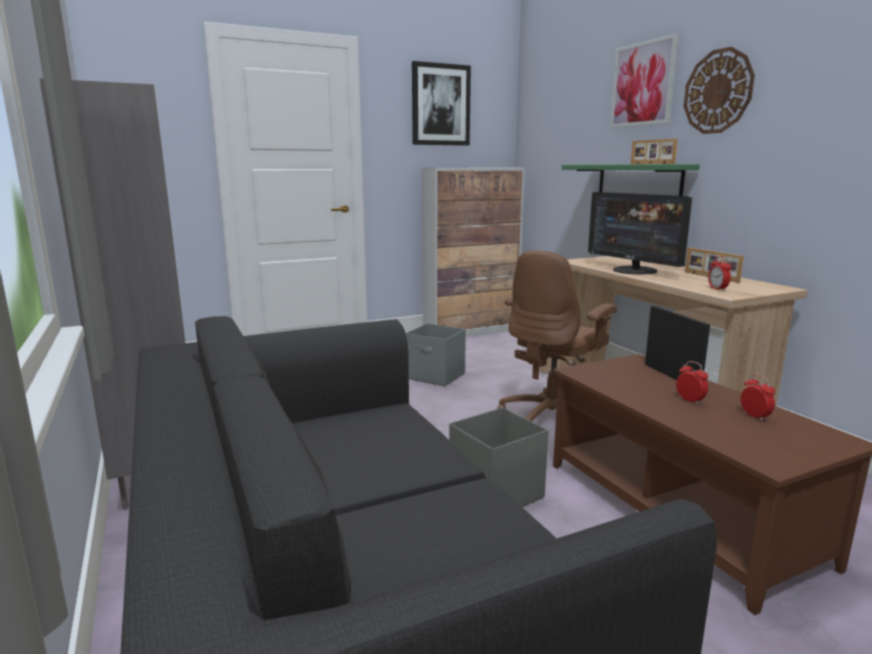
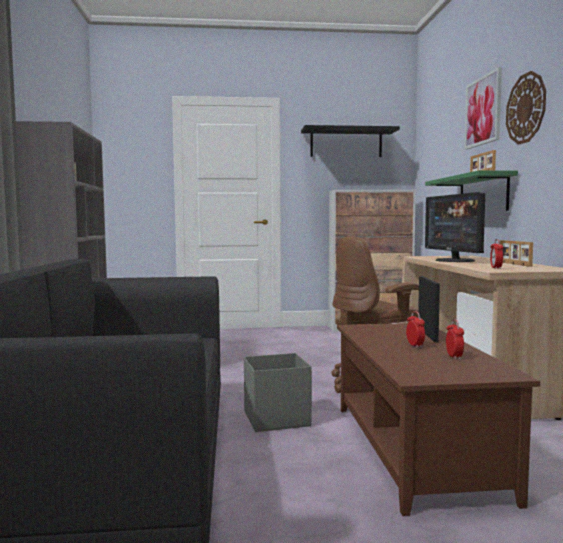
camera: 20 degrees right, 10 degrees down
grey storage box [406,323,466,387] -> none
picture [412,61,471,146] -> black shelf [301,125,400,157]

